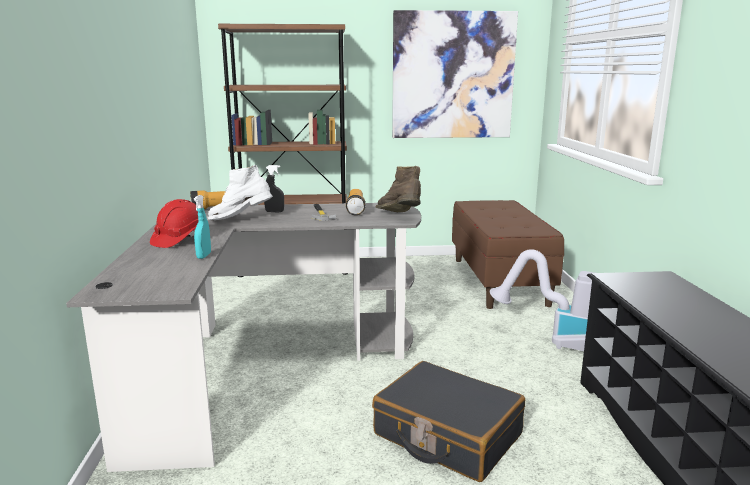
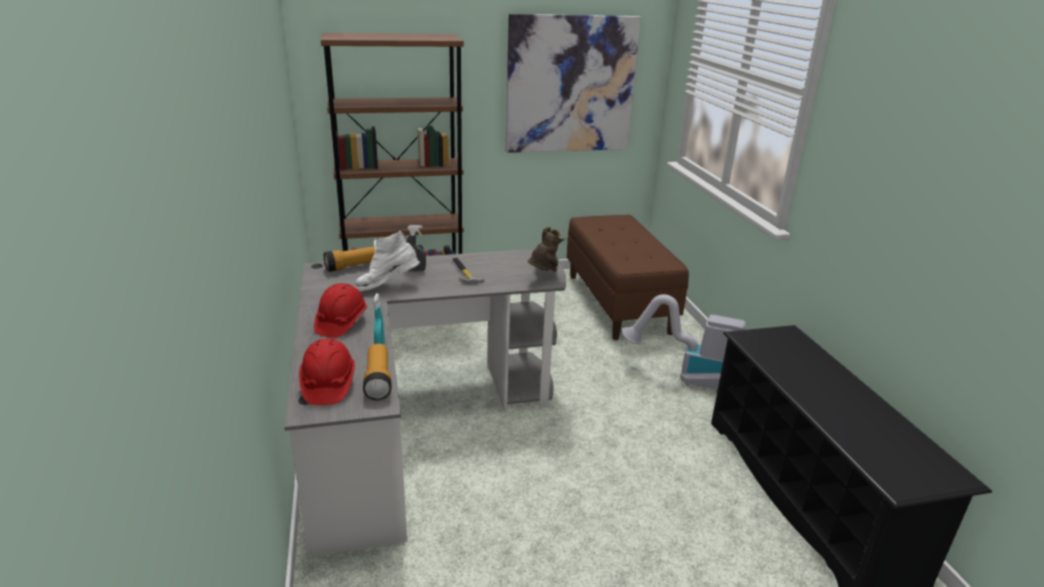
camera: 10 degrees left, 10 degrees up
flashlight [346,189,365,215] -> flashlight moved to [363,344,391,400]
black suitcase [372,361,525,482] -> none
brown boot [375,166,421,212] -> brown boot turned 60 degrees clockwise [527,227,568,272]
none -> red hard hat [299,339,355,405]

